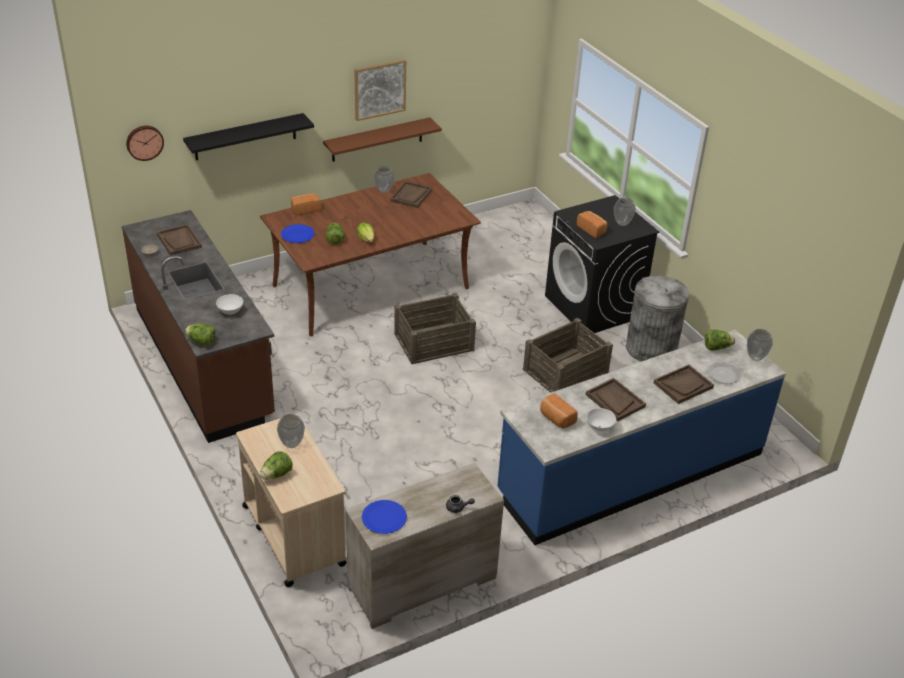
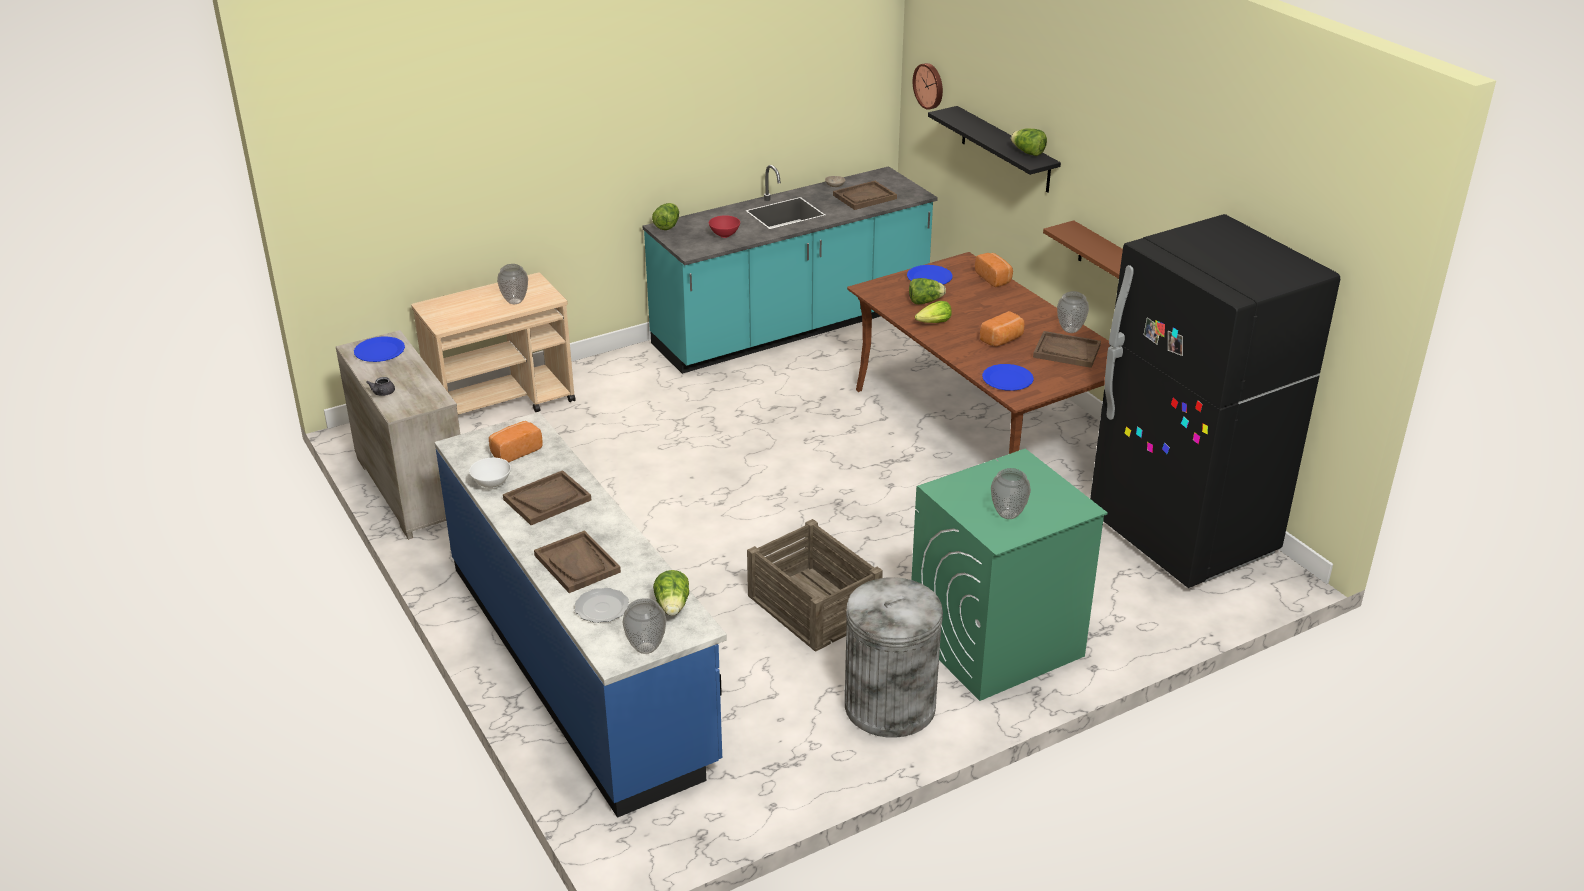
camera: 90 degrees right, 5 degrees down
brown counter [122,210,275,443] -> turquoise counter [643,165,938,374]
white bowl [216,294,243,315] -> red bowl [709,215,740,238]
lettuce [260,451,293,480] -> lettuce moved to [1011,128,1047,156]
picture [354,59,406,121] -> none
crate [394,293,476,364] -> none
black washing machine [545,195,659,335] -> green washing machine [911,449,1108,701]
bread [577,211,607,238] -> bread moved to [980,311,1025,347]
none -> blue plate [982,364,1034,391]
none -> black fridge [1090,214,1340,588]

